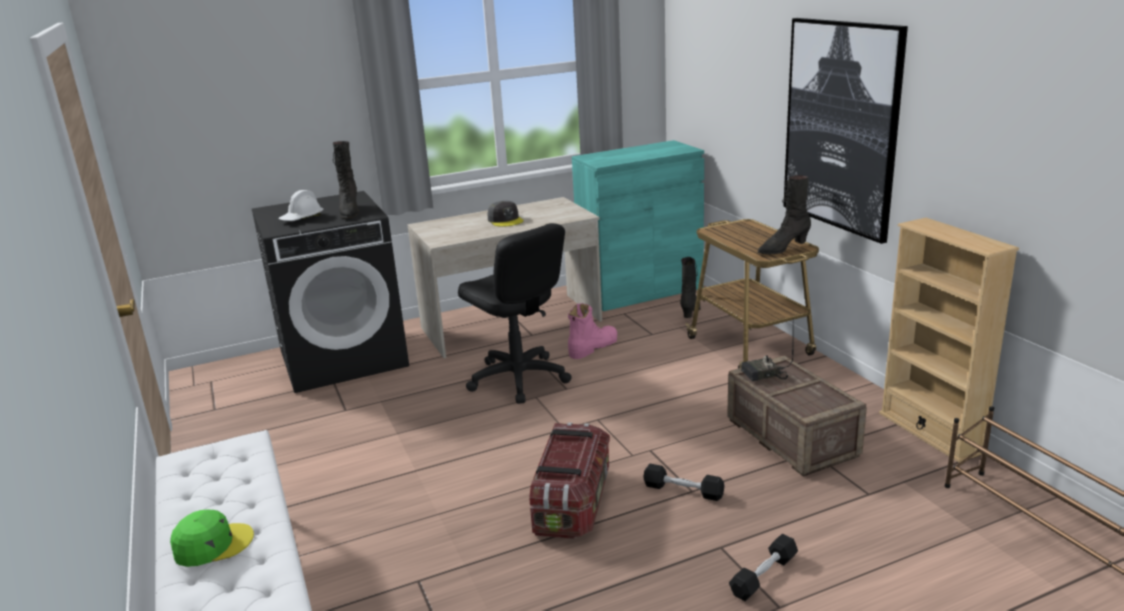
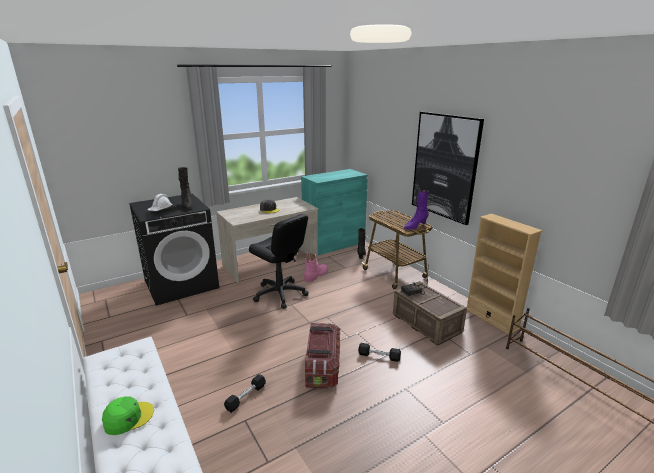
camera: 10 degrees left, 0 degrees up
black dumbbell [729,534,798,601] -> black dumbbell moved to [224,374,266,413]
black boot [757,175,811,255] -> purple boot [404,190,429,230]

